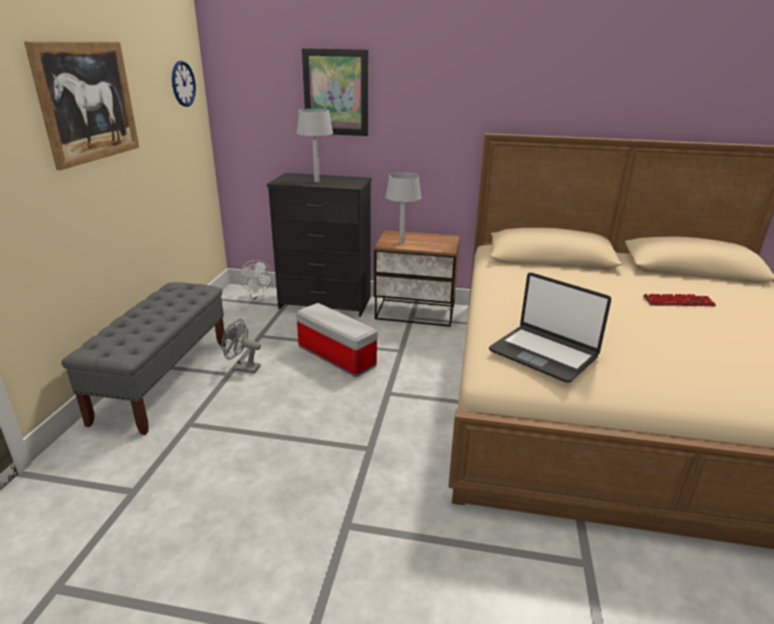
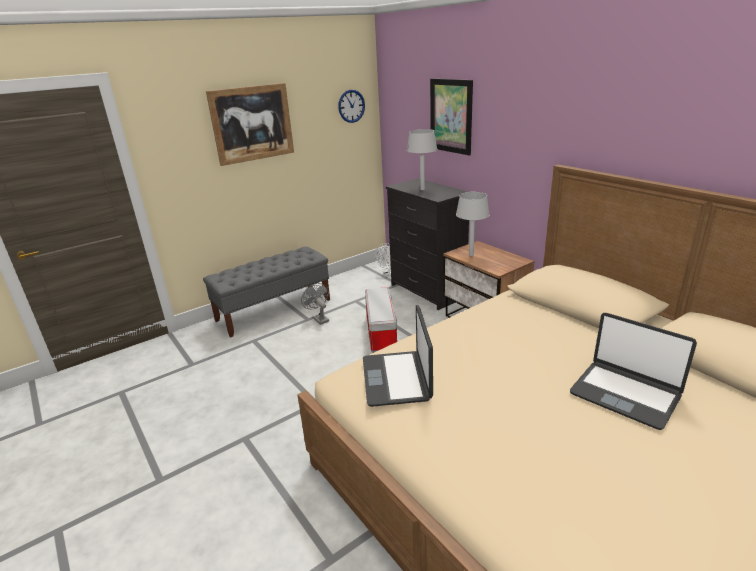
camera: 45 degrees right, 0 degrees up
keyboard [643,294,716,306] -> laptop [570,313,697,430]

